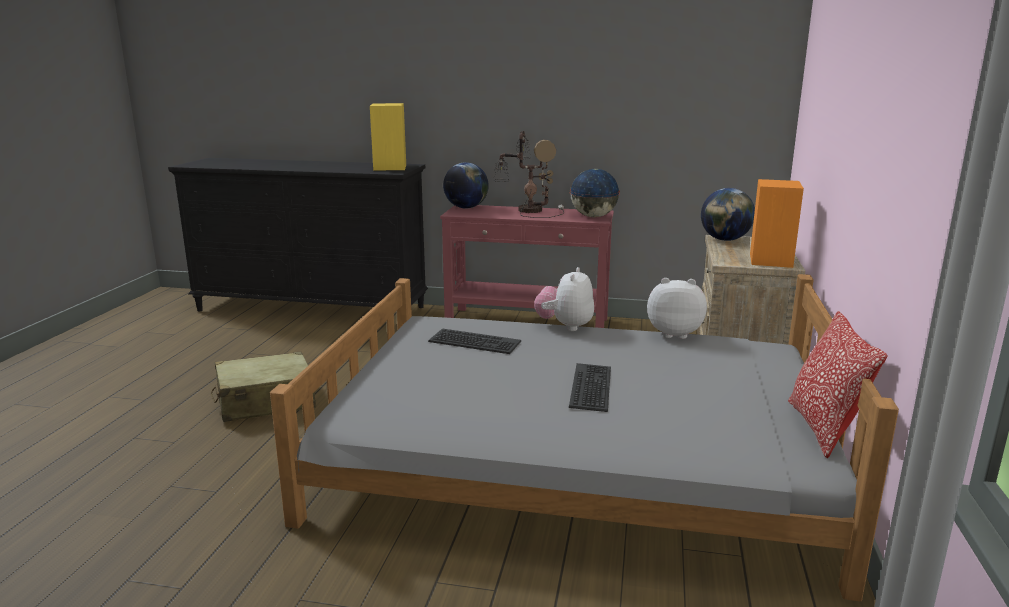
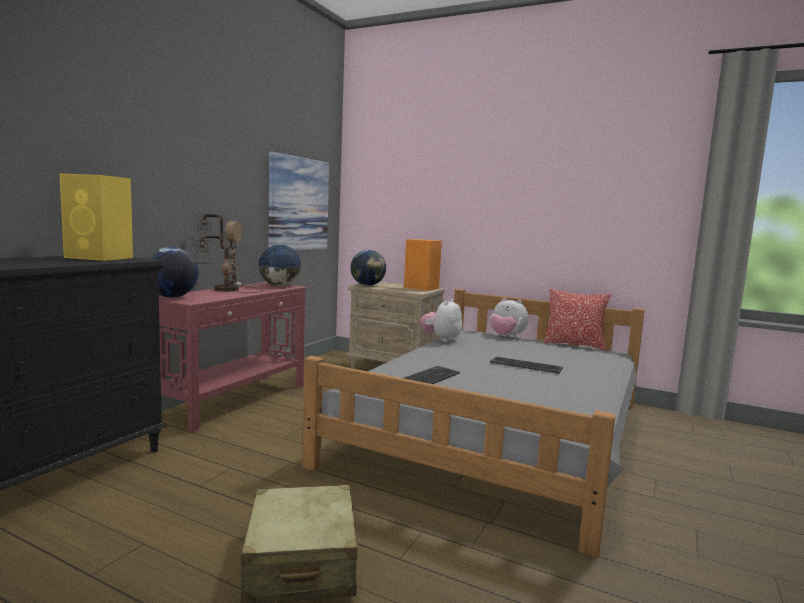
camera: 75 degrees left, 10 degrees down
plush toy [534,267,594,331] -> plush toy moved to [490,298,528,338]
none -> picture [268,152,329,250]

